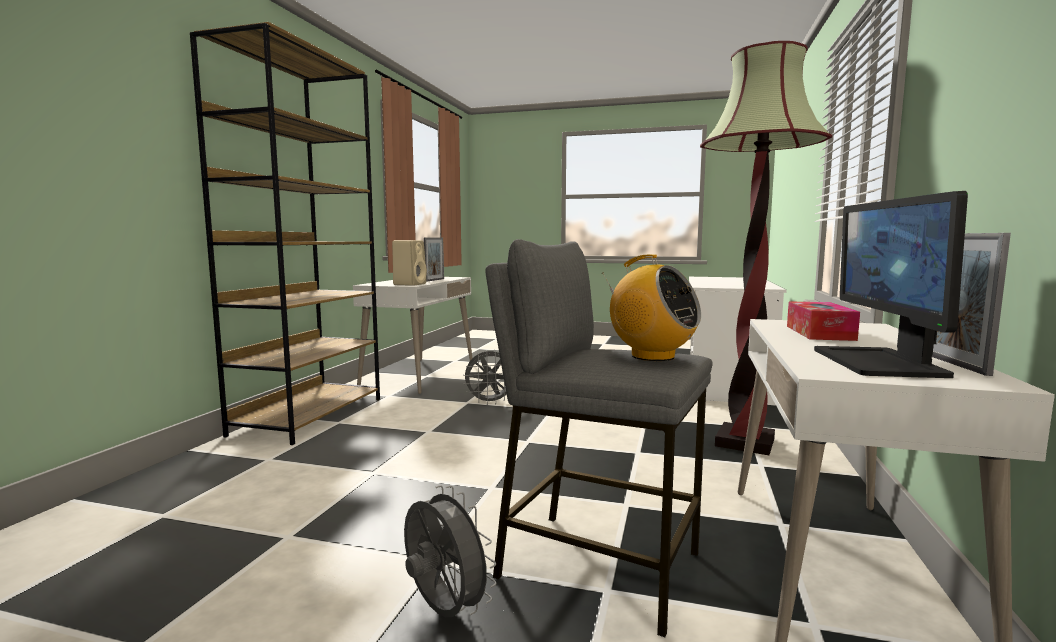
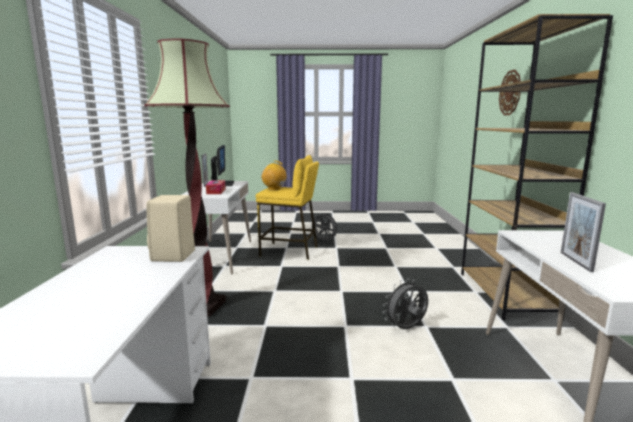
camera: 165 degrees right, 5 degrees up
beige speaker [392,240,427,286] -> beige speaker moved to [146,195,195,262]
grey stool [485,239,713,637] -> yellow stool [255,155,319,260]
none -> wall clock [499,70,521,115]

